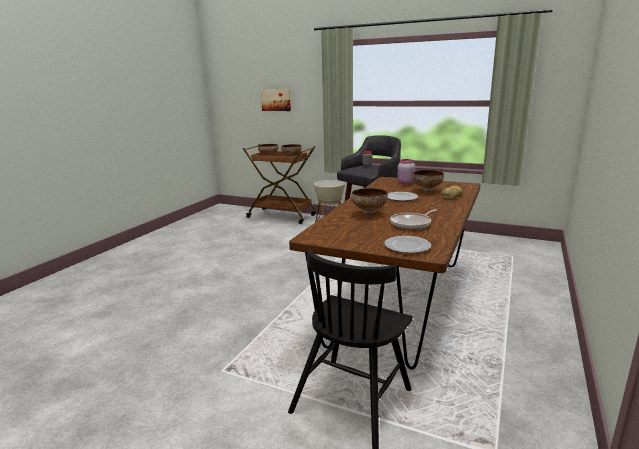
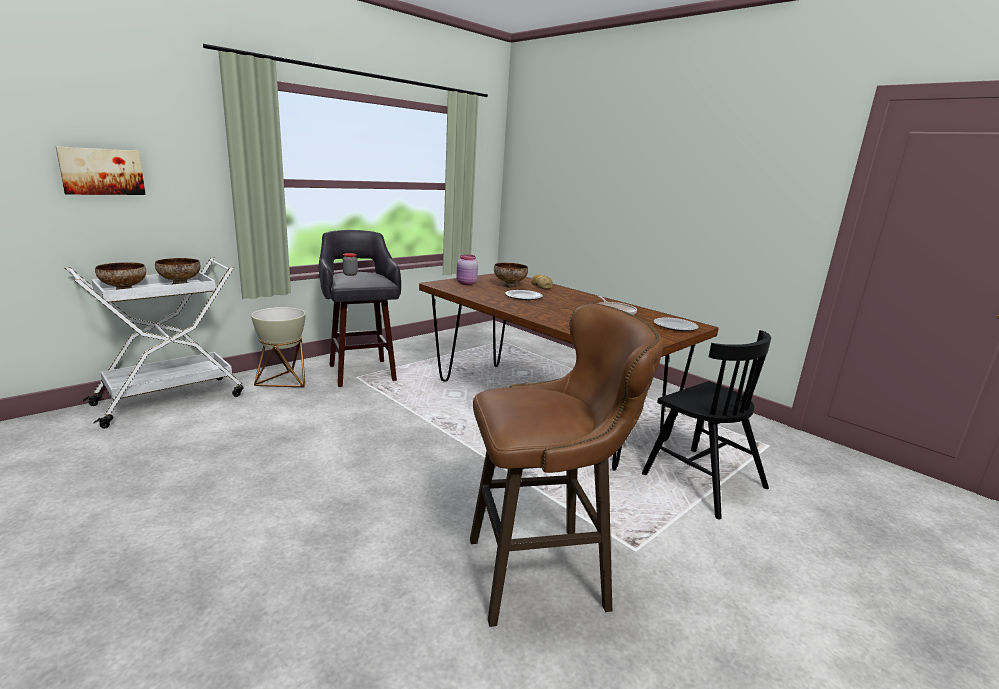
camera: 70 degrees left, 0 degrees up
brown cart [242,144,316,224] -> white cart [65,257,243,429]
bowl [351,188,388,216] -> none
none -> brown stool [470,303,663,627]

